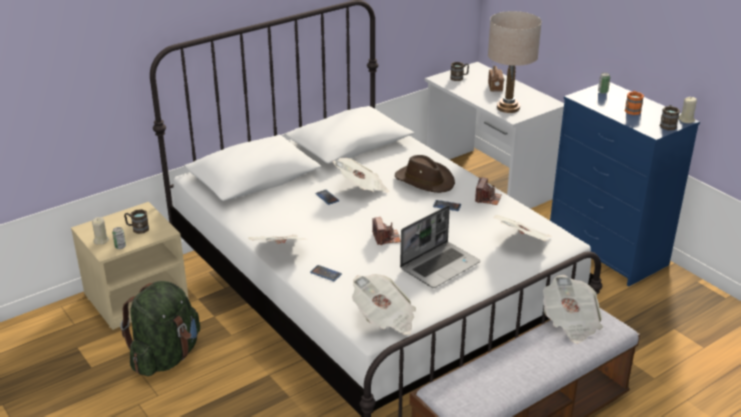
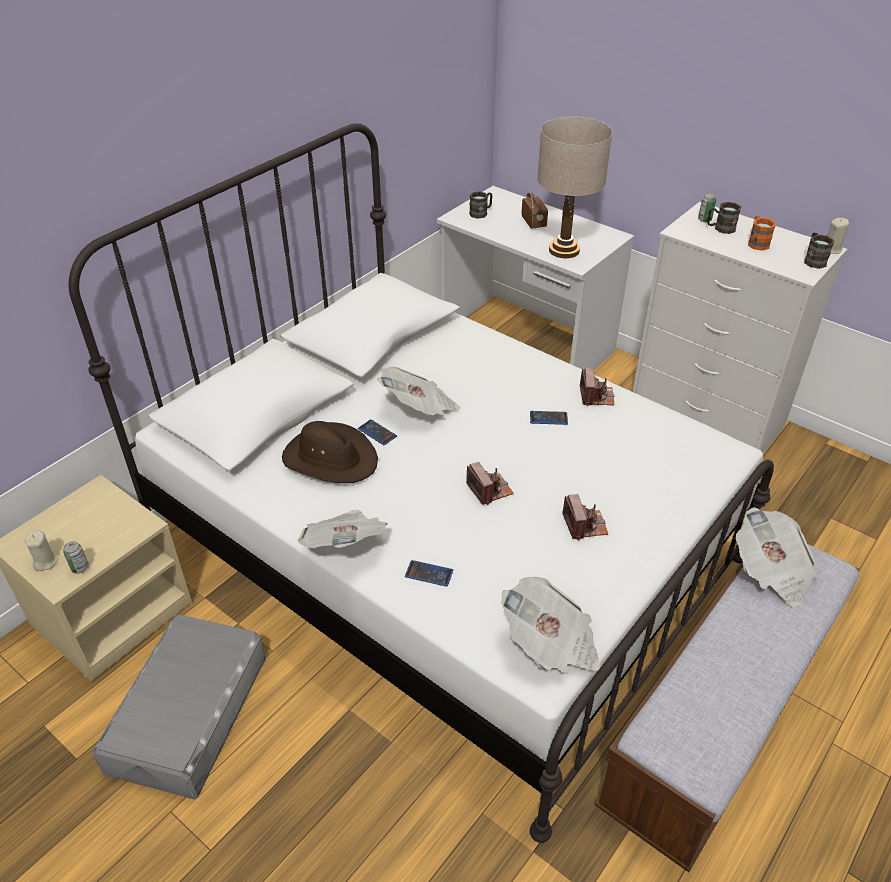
camera: 15 degrees left, 10 degrees up
green backpack [120,281,200,376] -> grey storage box [92,614,266,800]
brown mug [124,209,149,234] -> brown mug moved to [707,202,741,234]
brown hat [395,155,455,193] -> brown hat moved to [282,421,378,483]
laptop [400,205,480,288] -> camera [562,494,608,540]
newspaper [494,215,551,242] -> none
blue dresser [550,82,700,286] -> white dresser [632,202,847,453]

